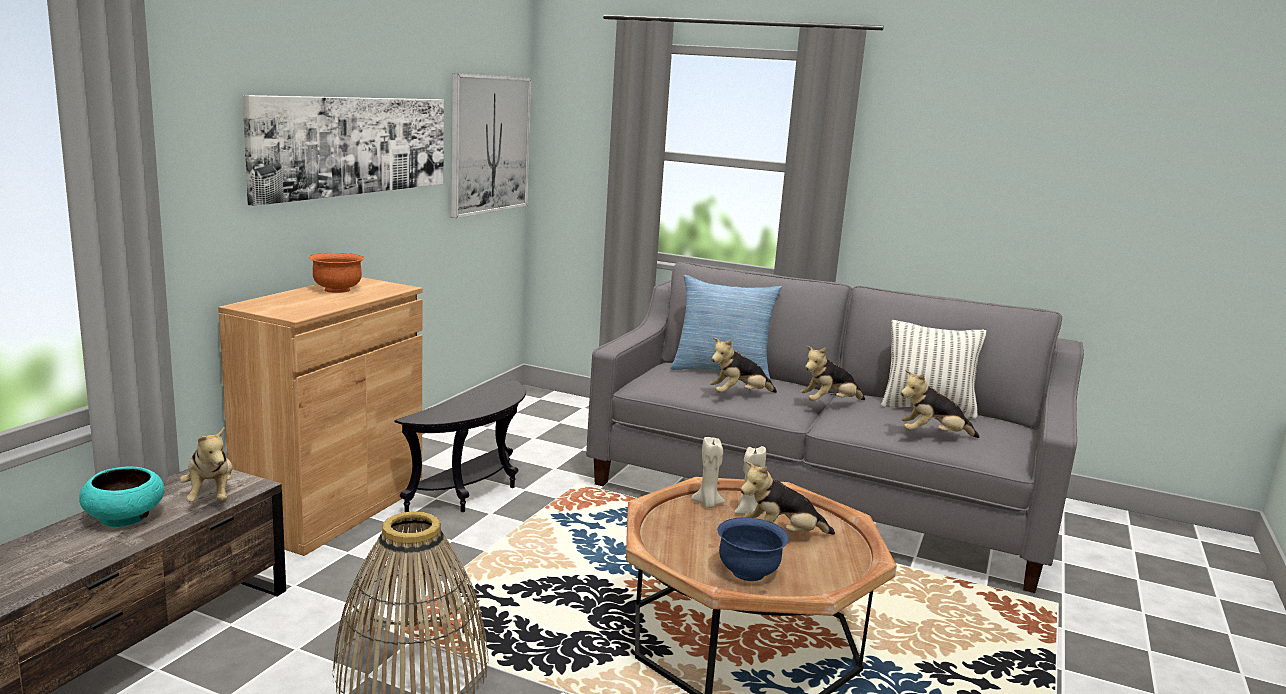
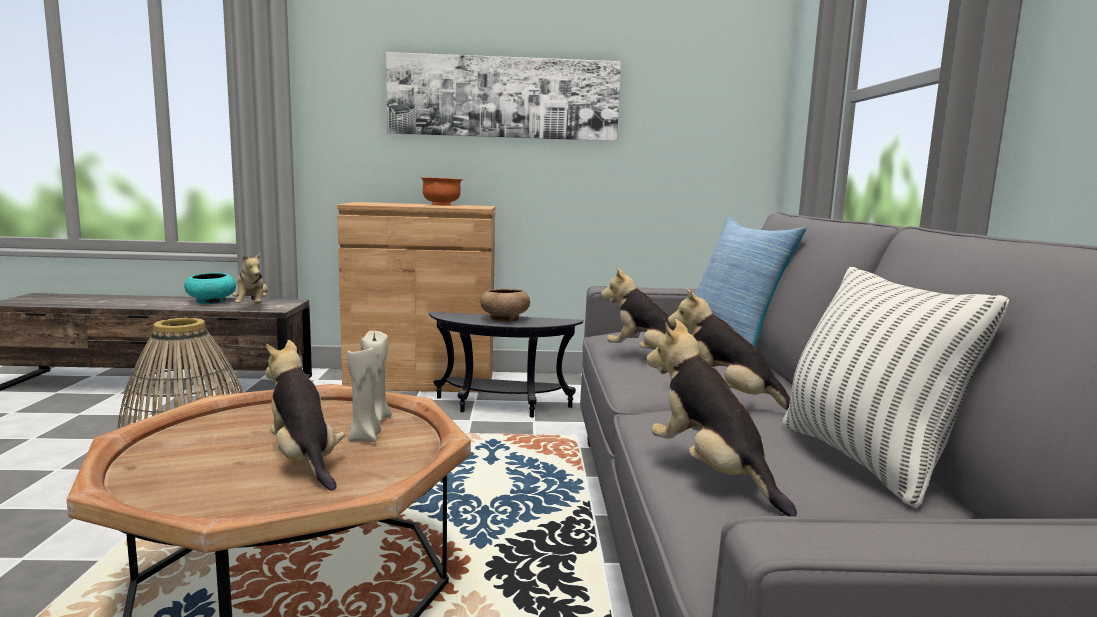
camera: 65 degrees right, 5 degrees down
plush toy [180,427,232,502] -> plush toy turned 60 degrees counterclockwise [232,252,268,304]
picture [451,73,532,218] -> none
blue bowl [717,517,789,581] -> none
none -> brown bowl [480,289,530,322]

